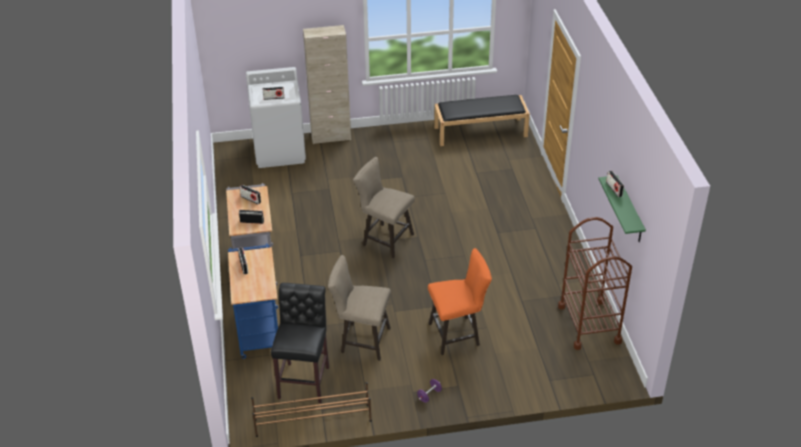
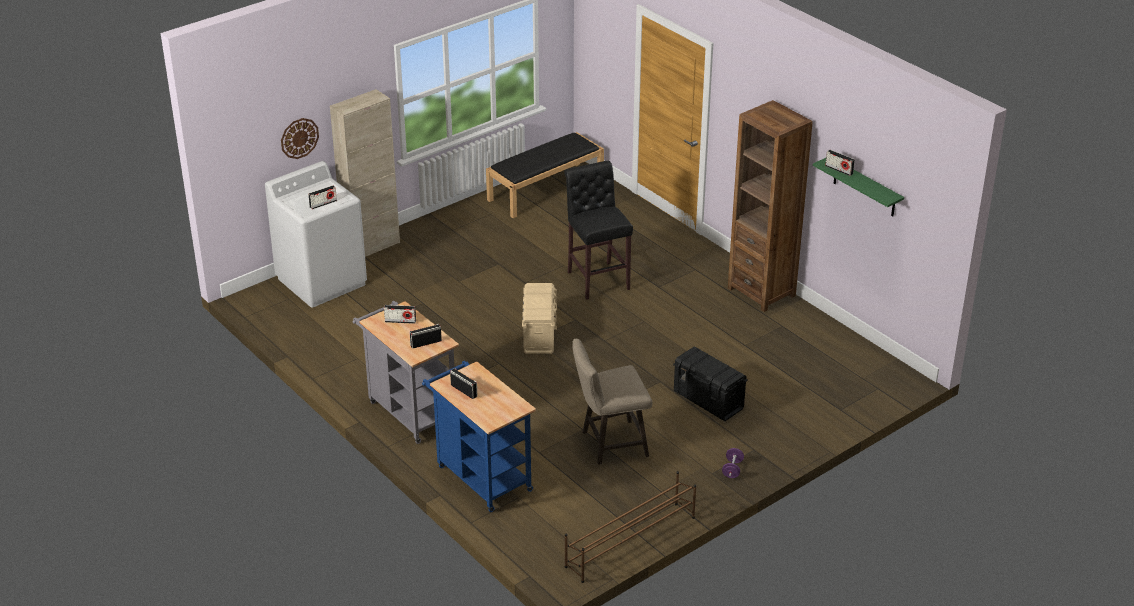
camera: 30 degrees left, 5 degrees down
black stool [271,283,329,403] -> black stool moved to [564,161,633,300]
beige stool [353,157,415,258] -> beige storage box [522,283,557,354]
orange stool [428,248,492,355] -> black storage box [673,346,748,421]
brown cart [558,217,632,350] -> none
none -> wall clock [281,118,319,159]
none -> brown bookcase [728,100,813,312]

